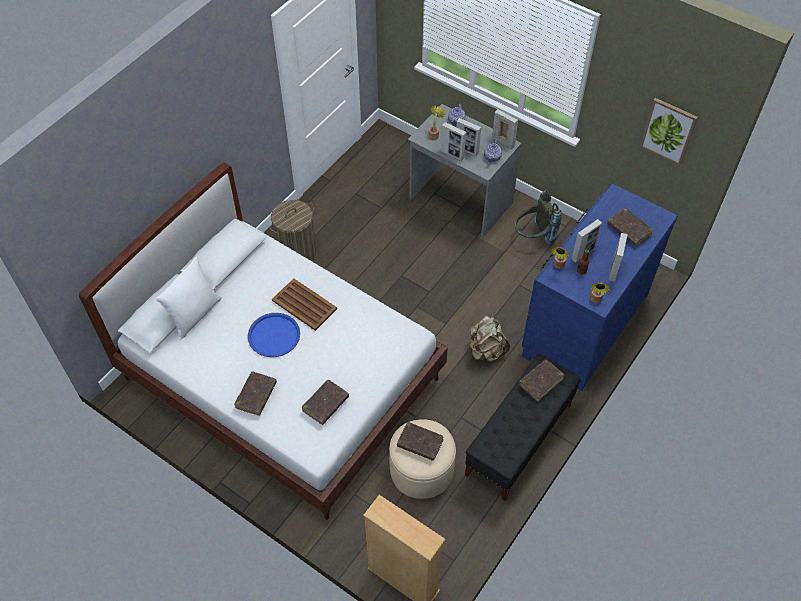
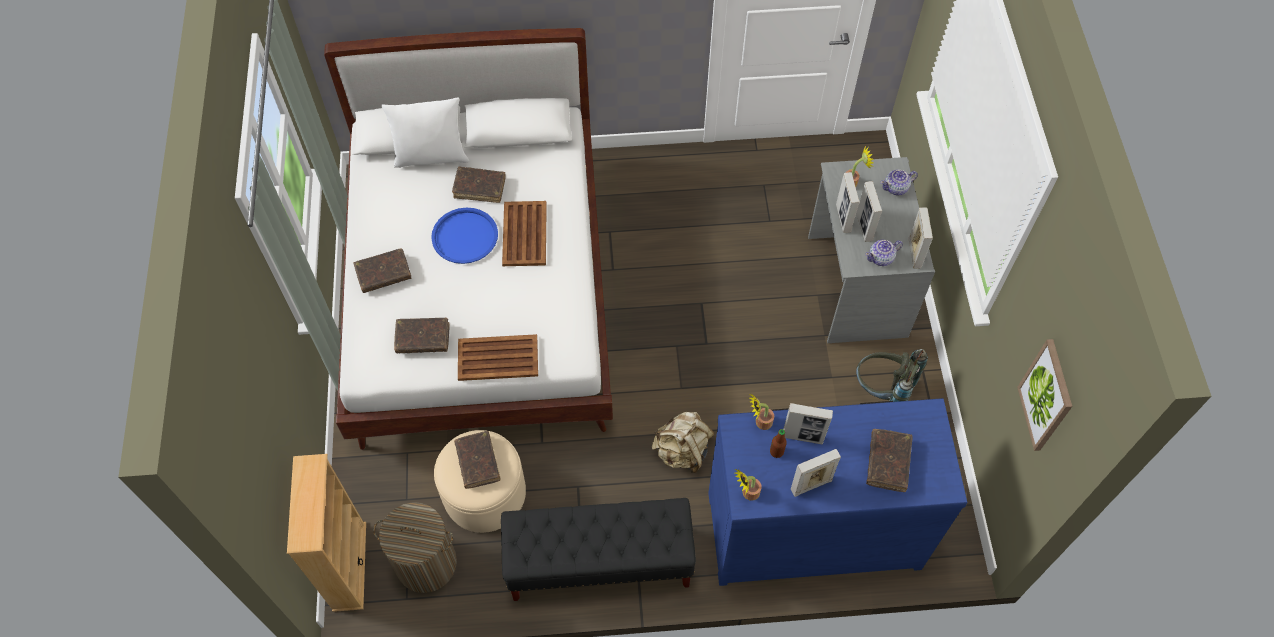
camera: 50 degrees right, 5 degrees up
laundry basket [269,200,316,261] -> laundry basket moved to [373,502,457,593]
brown book [519,359,564,401] -> brown book moved to [452,167,506,203]
none -> brown tray [458,334,538,381]

